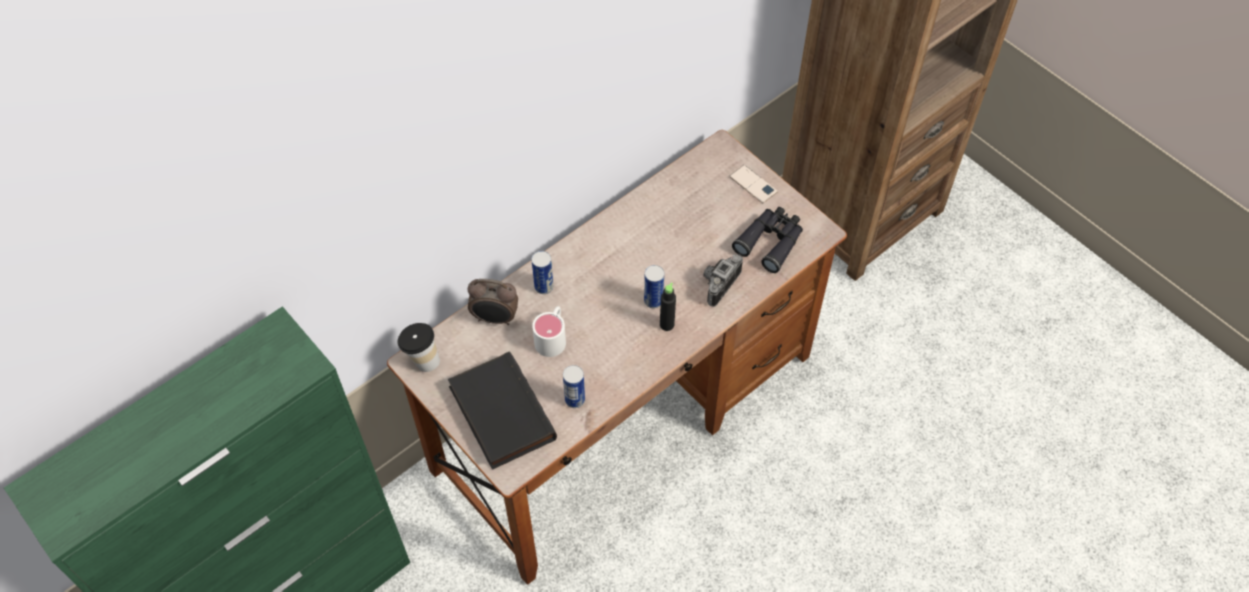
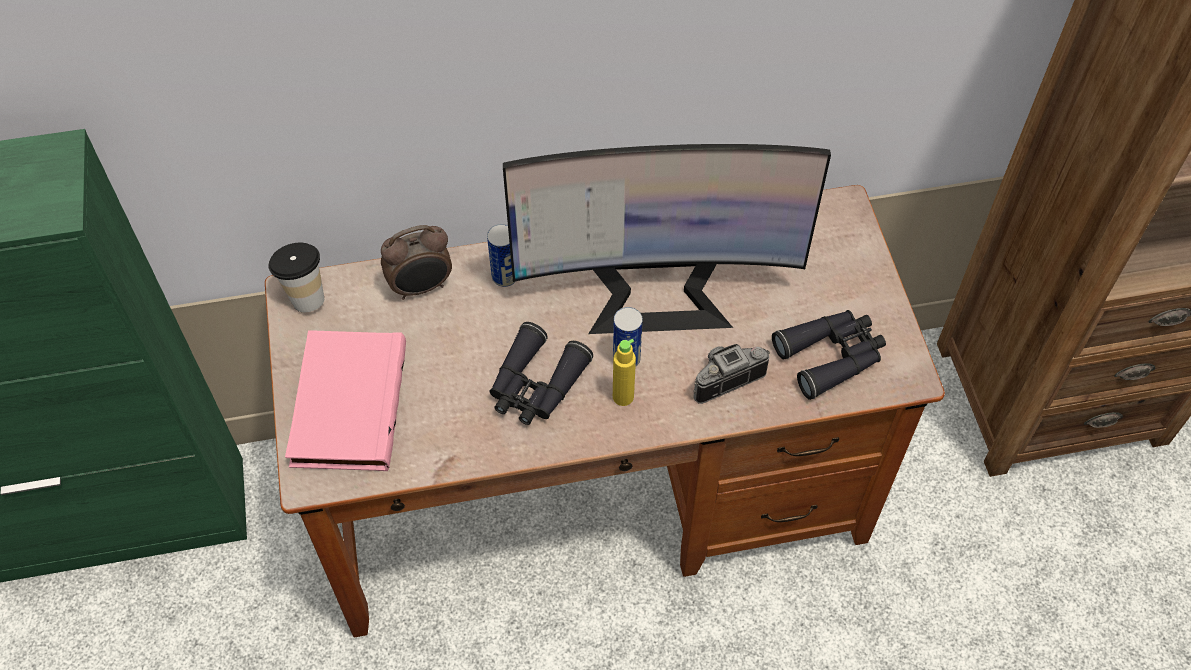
camera: 30 degrees right, 0 degrees up
black book [448,351,557,470] -> pink book [285,330,406,471]
alarm clock [468,279,518,325] -> alarm clock turned 60 degrees counterclockwise [381,225,452,300]
white mug [532,306,566,357] -> none
can [563,365,585,408] -> none
black bottle [660,283,676,331] -> yellow bottle [613,339,636,406]
phone [730,165,778,203] -> none
none -> black binoculars [490,322,593,425]
none -> monitor [503,144,831,334]

